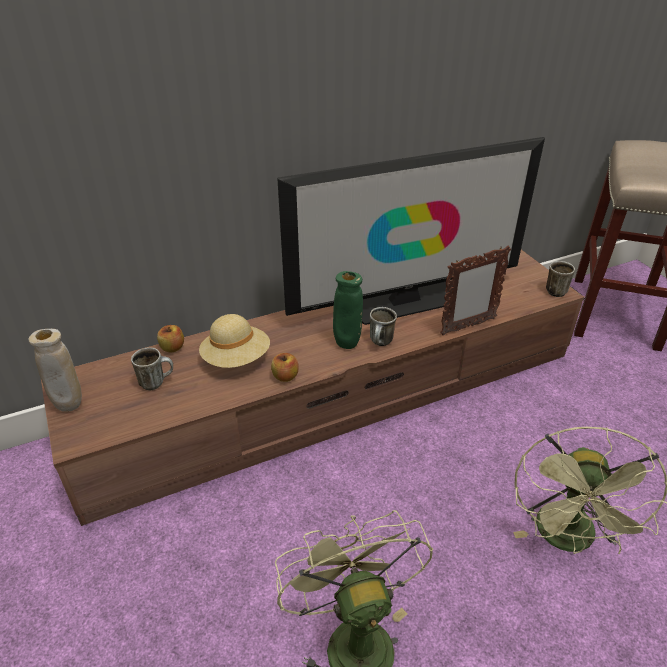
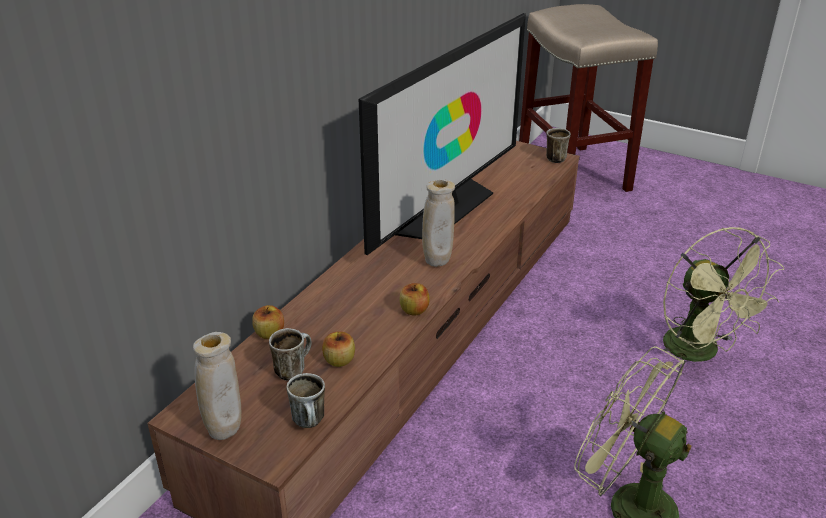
camera: 35 degrees left, 5 degrees down
beige hat [199,314,270,368] -> none
green vase [333,271,363,349] -> beige vase [422,179,455,267]
mug [370,307,397,346] -> mug moved to [286,373,325,428]
picture frame [440,246,511,336] -> none
none -> apple [322,331,355,367]

